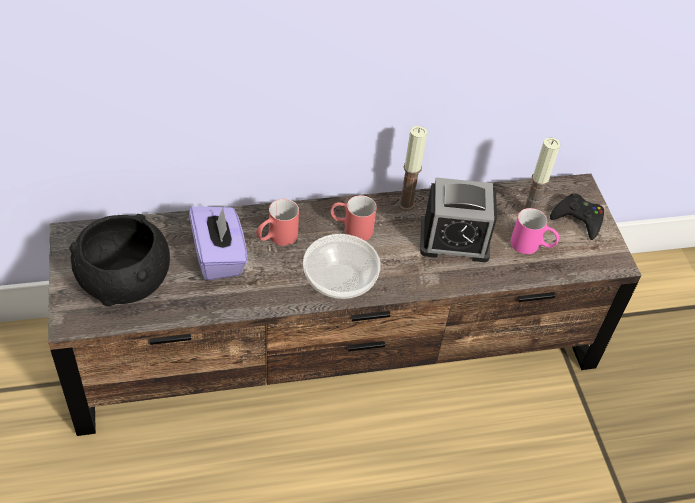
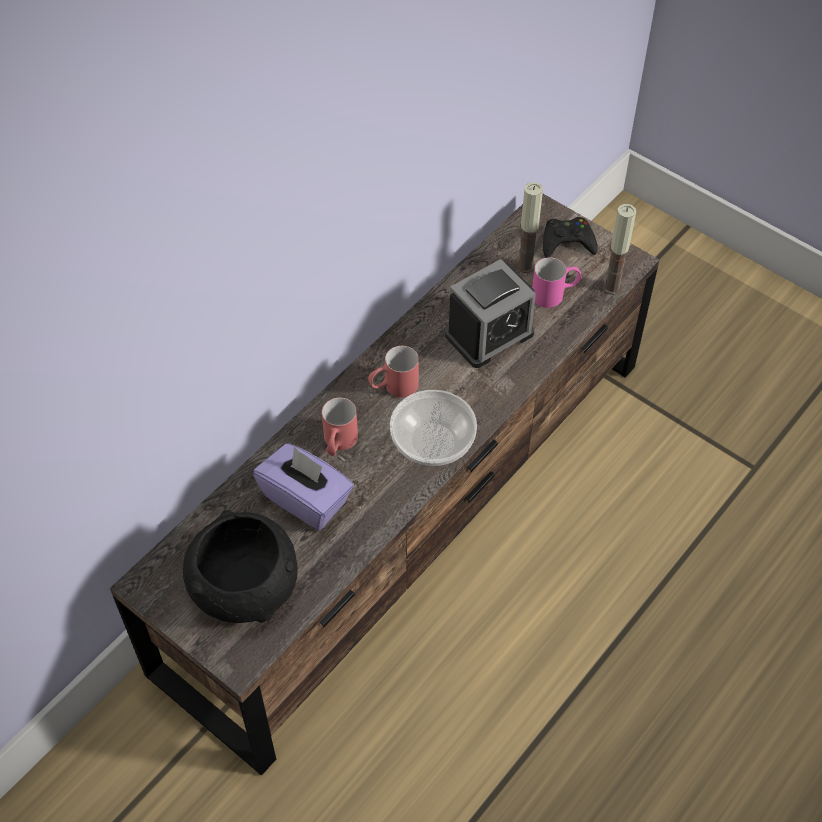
camera: 35 degrees left, 5 degrees up
candle [398,126,427,210] -> candle moved to [603,204,636,295]

